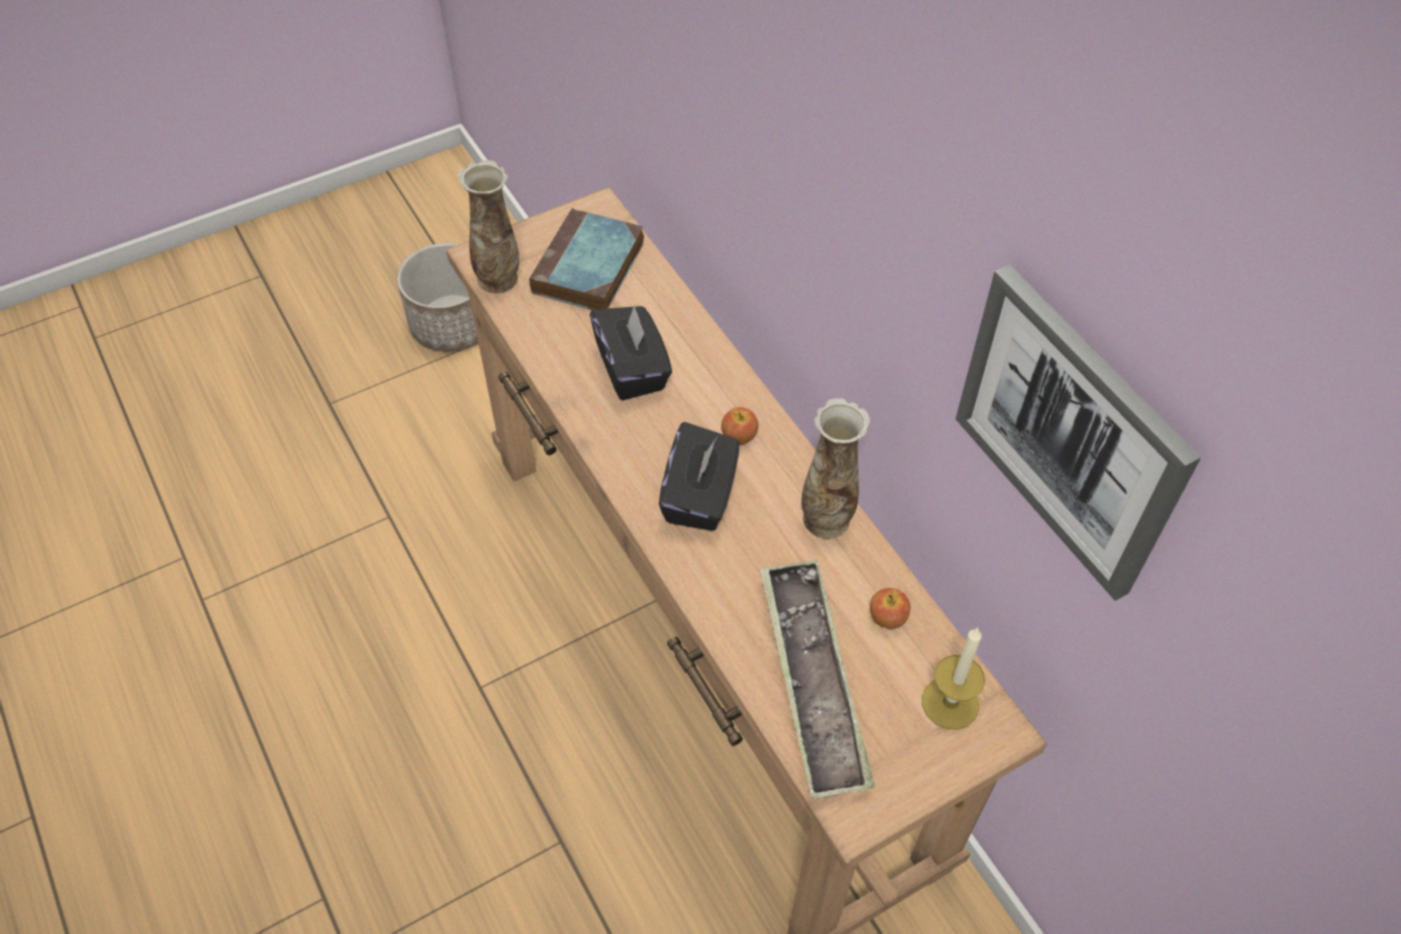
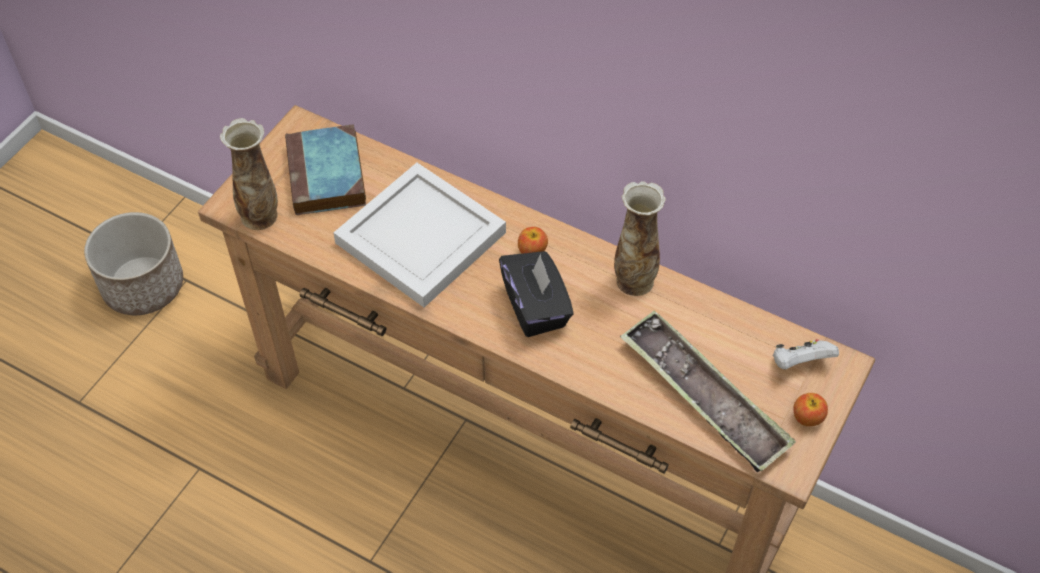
camera: 30 degrees left, 0 degrees up
black tissue box [590,305,672,400] -> white tray [333,163,506,308]
apple [870,588,911,629] -> apple moved to [793,393,828,426]
candle [922,628,985,730] -> white game controller [773,339,839,369]
picture [956,265,1201,601] -> none

